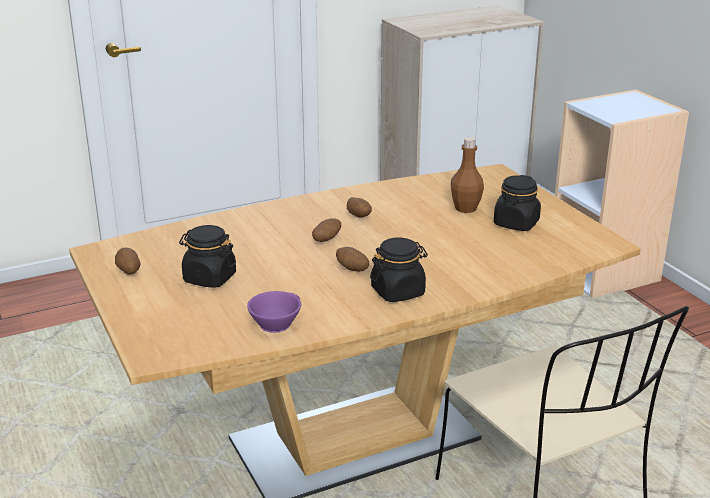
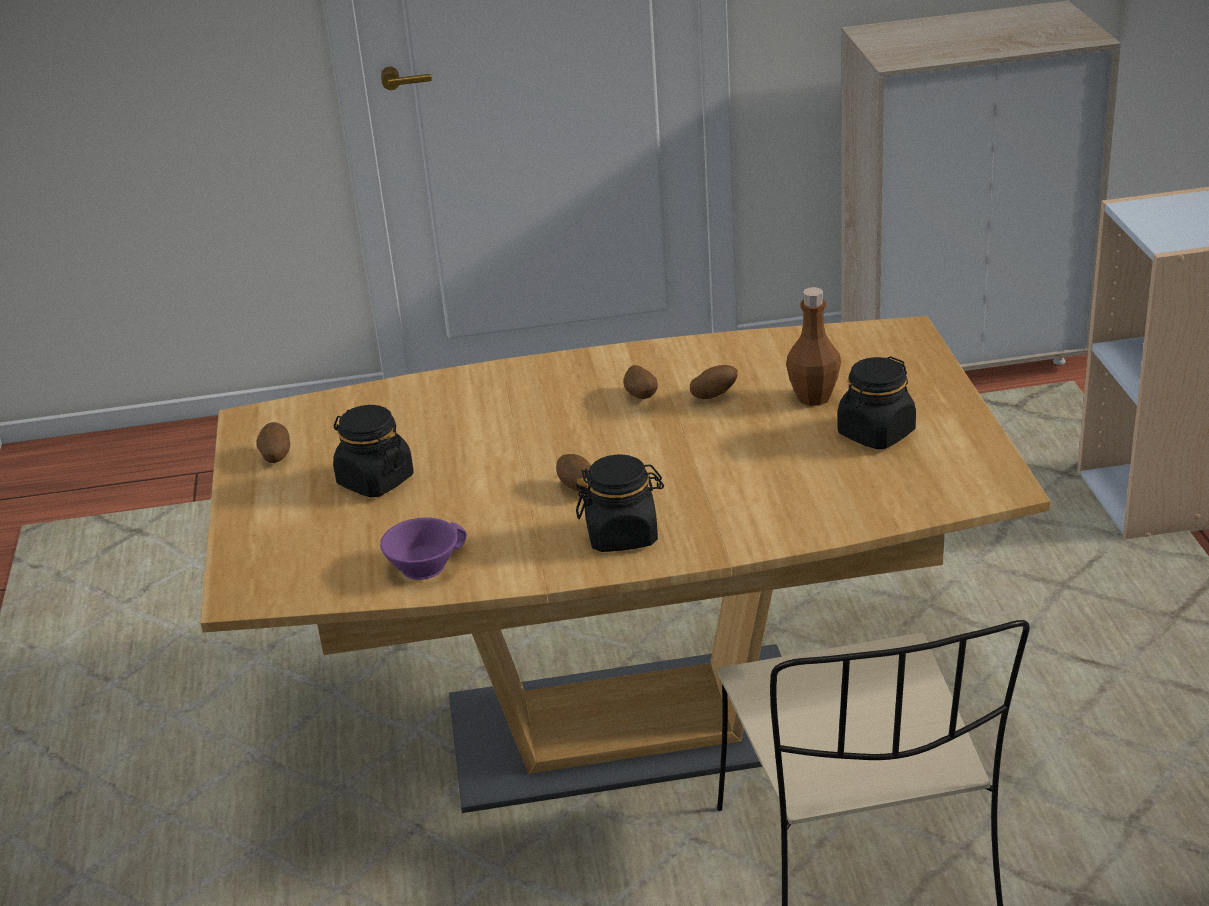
camera: 20 degrees right, 5 degrees up
potato [312,218,341,242] -> potato moved to [690,365,738,399]

